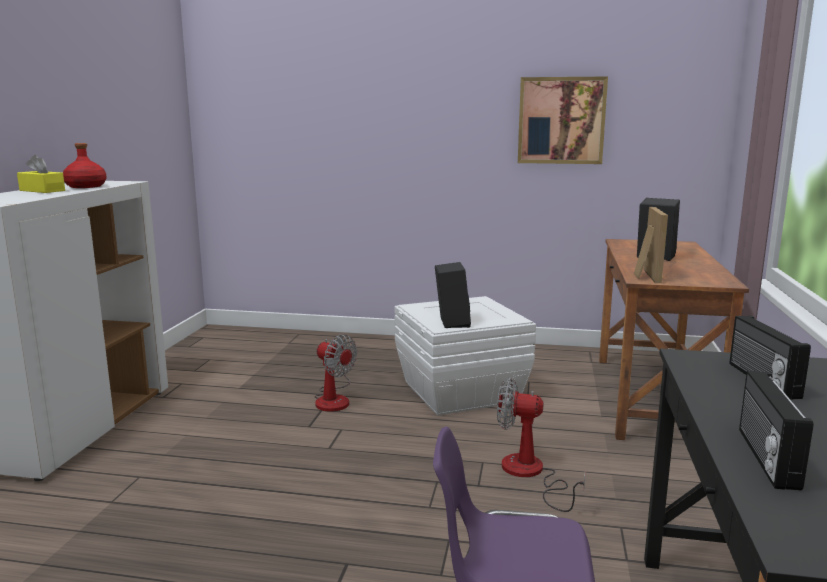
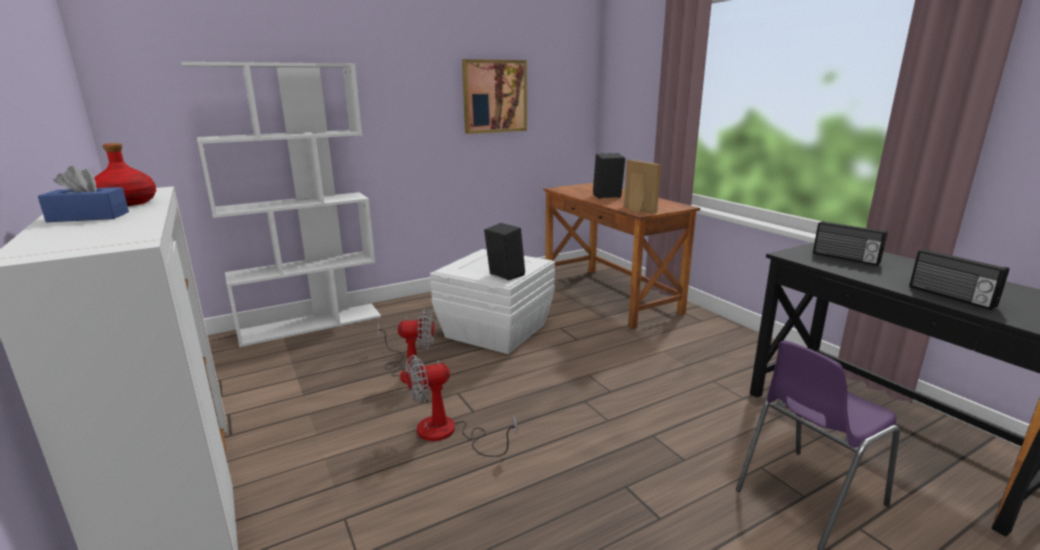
camera: 40 degrees left, 5 degrees up
yellow tissue box [17,155,65,193] -> blue tissue box [38,166,129,222]
fan [497,378,585,512] -> fan moved to [405,354,517,457]
none -> white bookcase [181,62,381,347]

